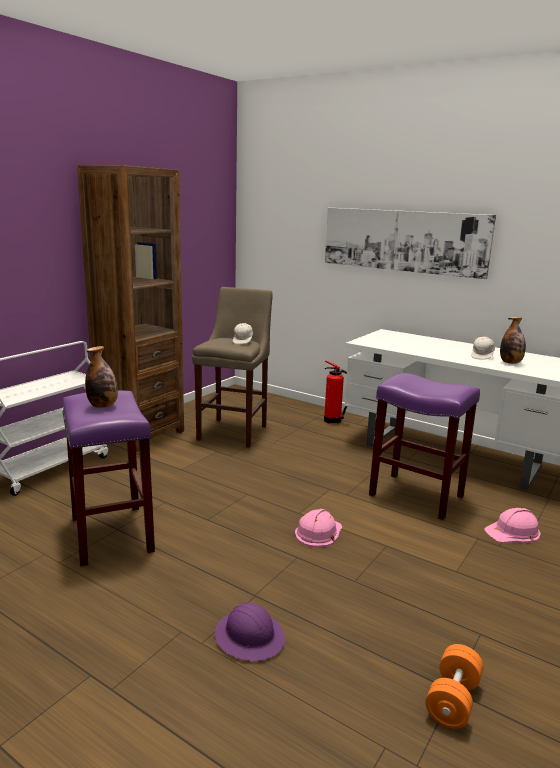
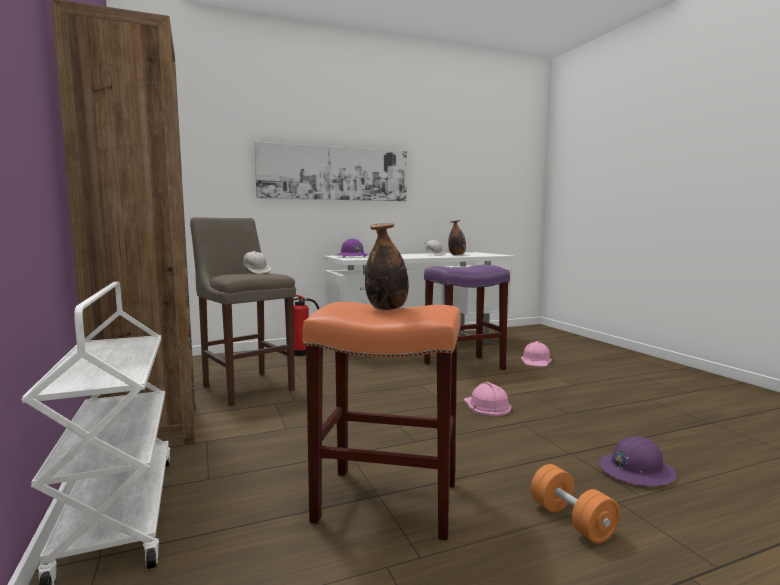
camera: 55 degrees left, 10 degrees down
purple stool [62,390,155,566] -> orange stool [302,302,461,540]
orange dumbbell [425,644,483,729] -> orange dumbbell moved to [530,464,620,544]
none -> purple hard hat [336,238,369,257]

